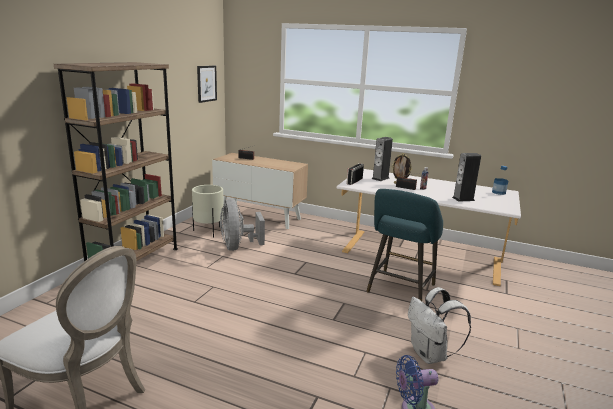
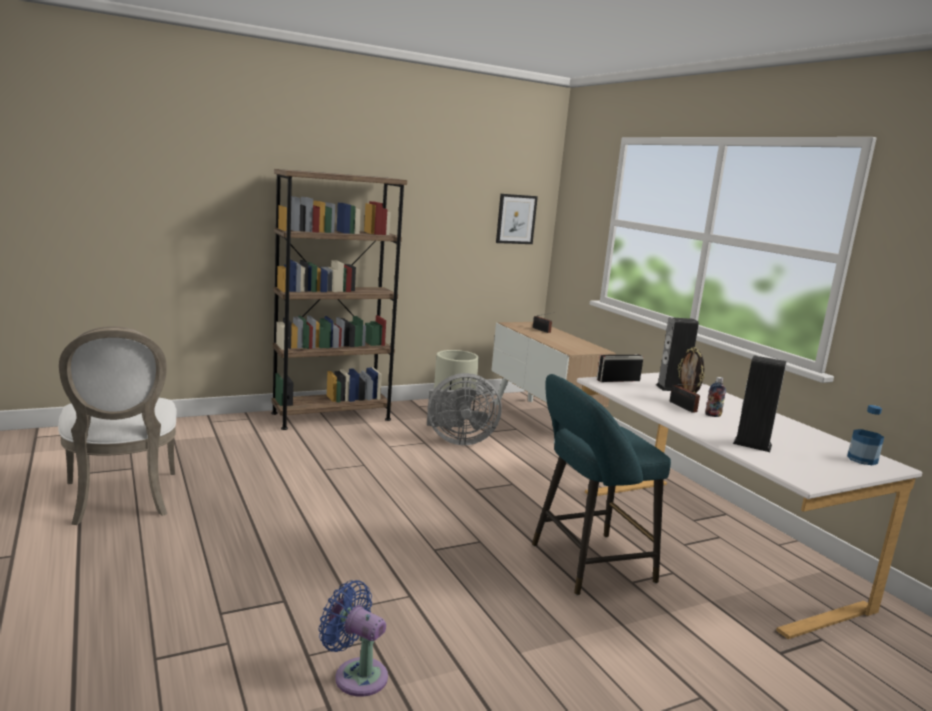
camera: 40 degrees right, 5 degrees down
grey fan [220,199,265,251] -> grey fan turned 120 degrees counterclockwise [427,373,502,445]
white backpack [408,287,471,364] -> none

